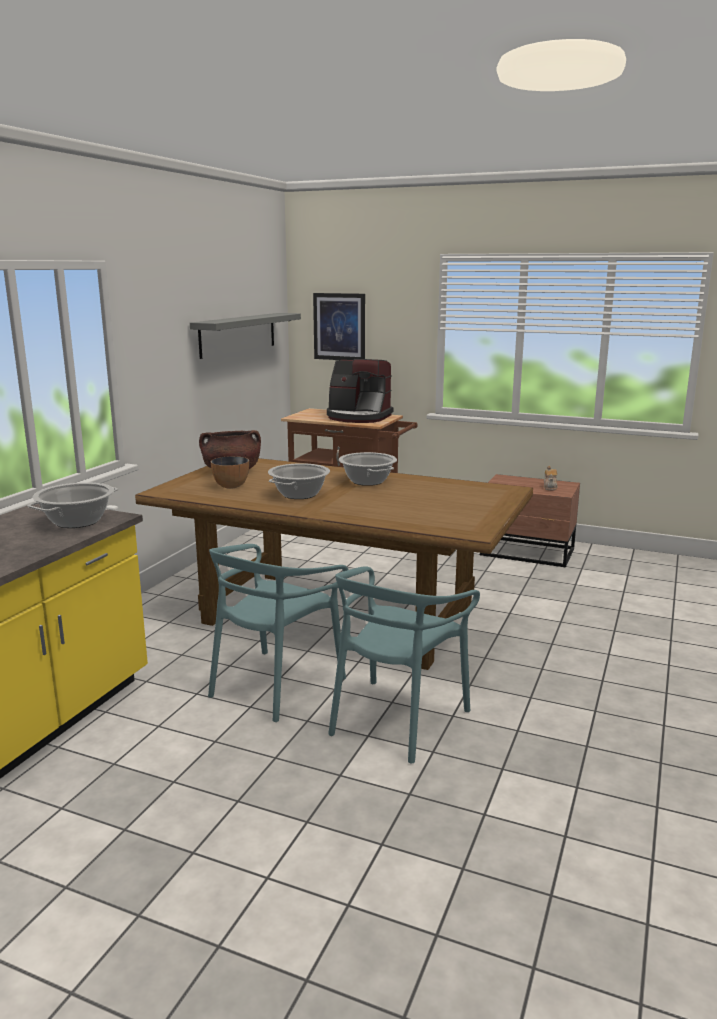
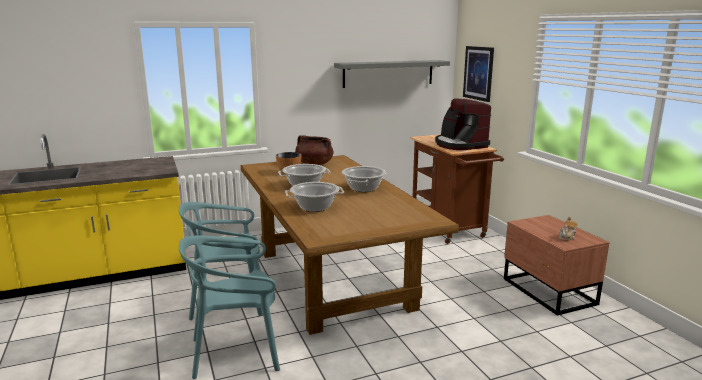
camera: 45 degrees right, 0 degrees up
cooking pot [28,482,118,528] -> cooking pot moved to [285,182,344,212]

